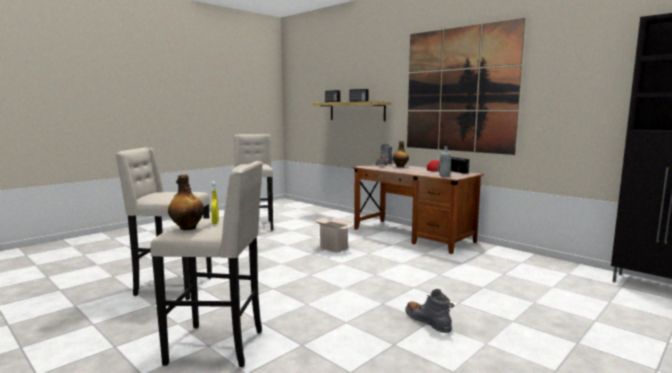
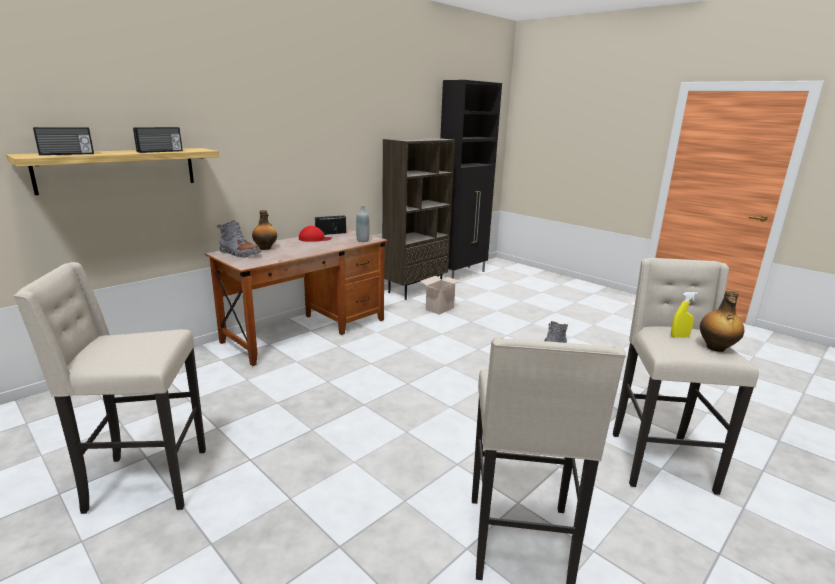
camera: 90 degrees left, 10 degrees up
cardboard box [315,217,353,253] -> cardboard box moved to [421,276,460,315]
picture [407,18,525,155] -> none
none -> brown bookcase [382,138,455,300]

